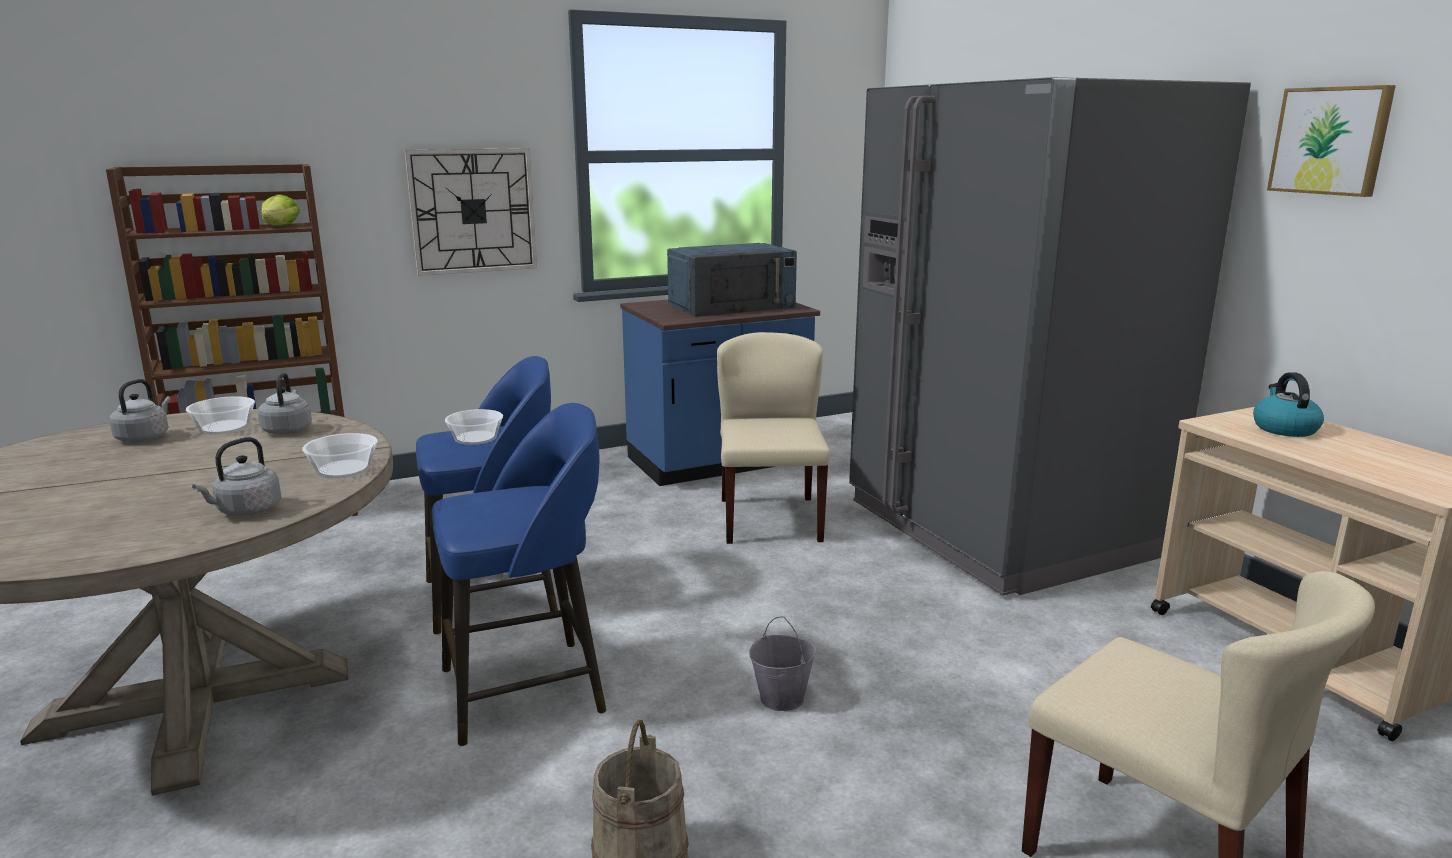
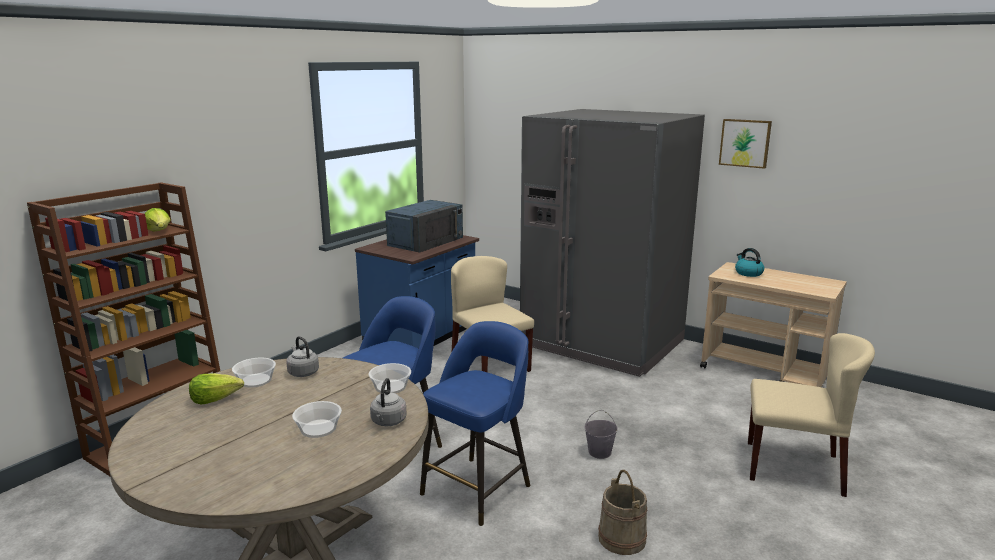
camera: 30 degrees left, 0 degrees up
grey kettle [109,379,171,442] -> lettuce [189,373,244,405]
wall clock [404,148,537,276] -> none
bowl [445,409,503,445] -> bowl moved to [292,401,342,438]

